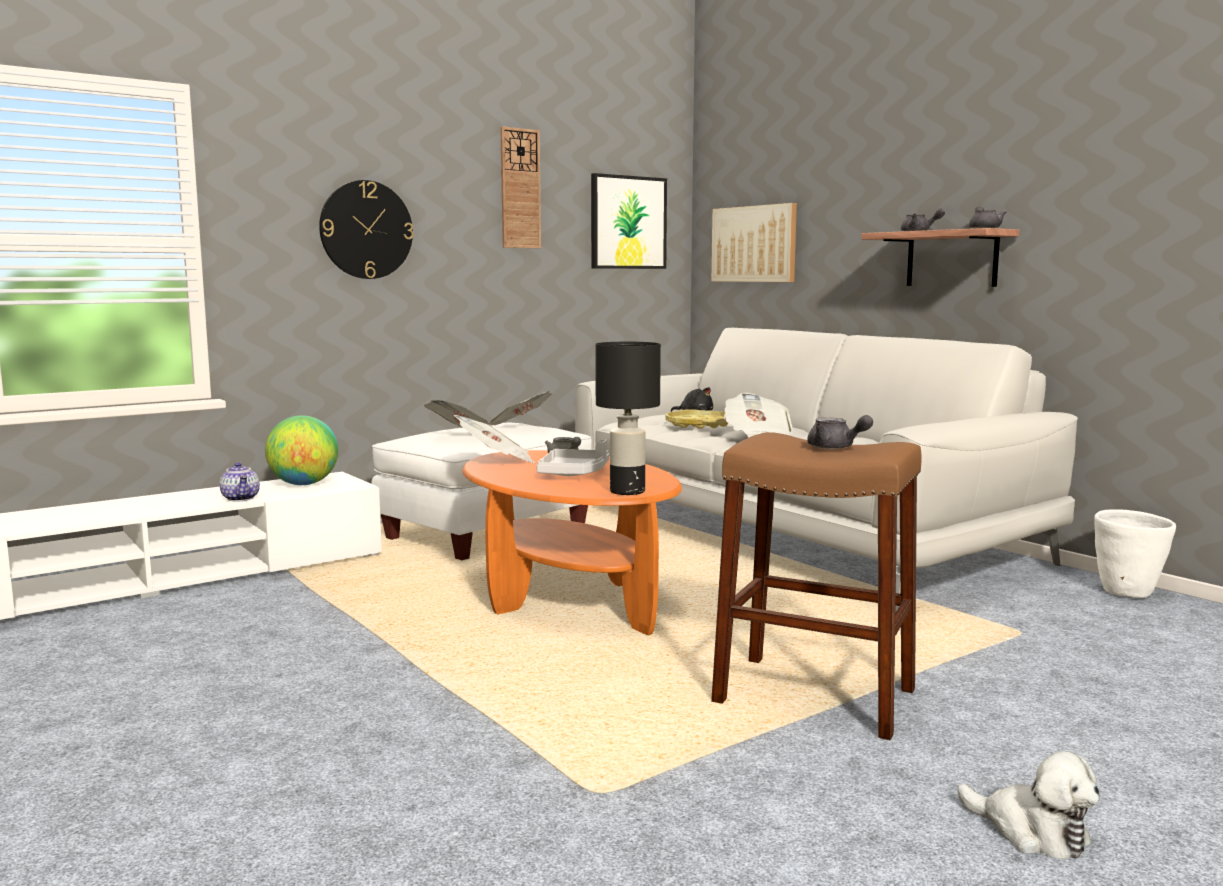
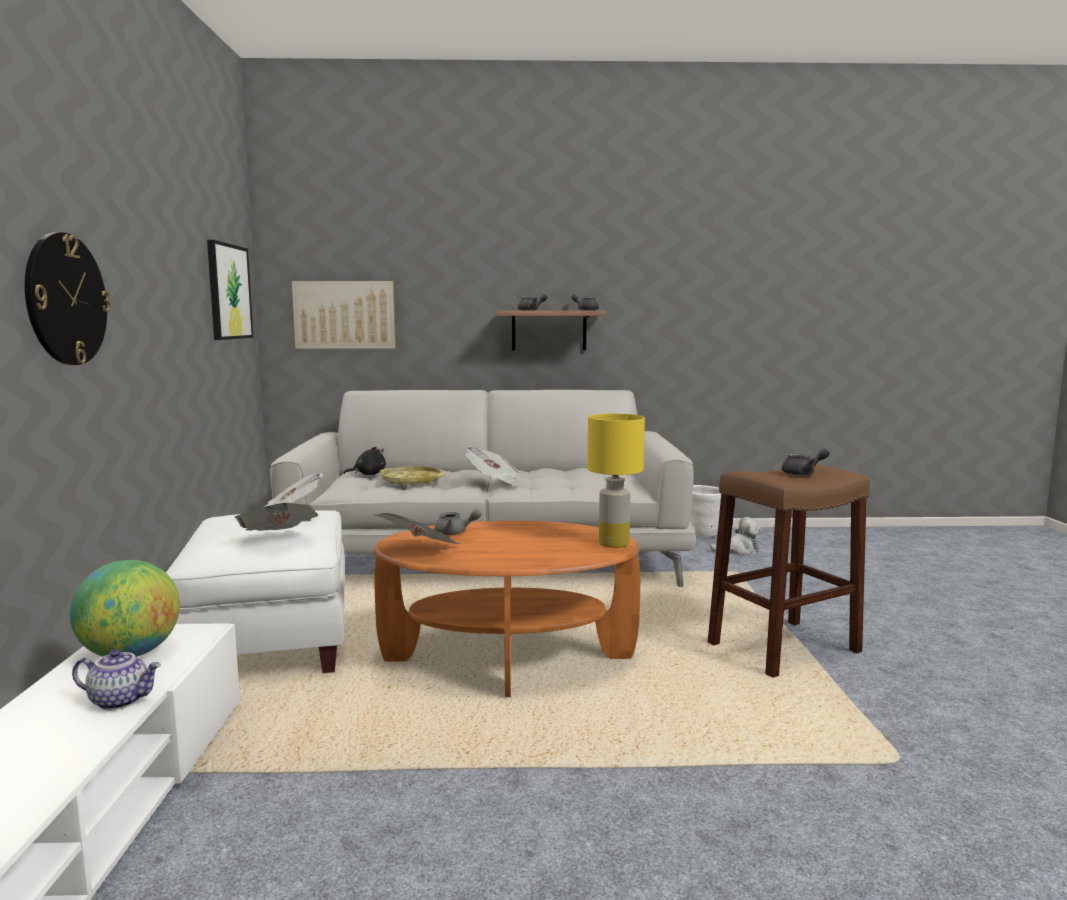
camera: 55 degrees left, 0 degrees up
wall clock [500,126,541,248] -> none
grey tray [536,439,609,476] -> none
black table lamp [595,342,661,495] -> yellow table lamp [587,414,645,548]
plush toy [957,751,1100,859] -> plush toy moved to [710,517,761,556]

